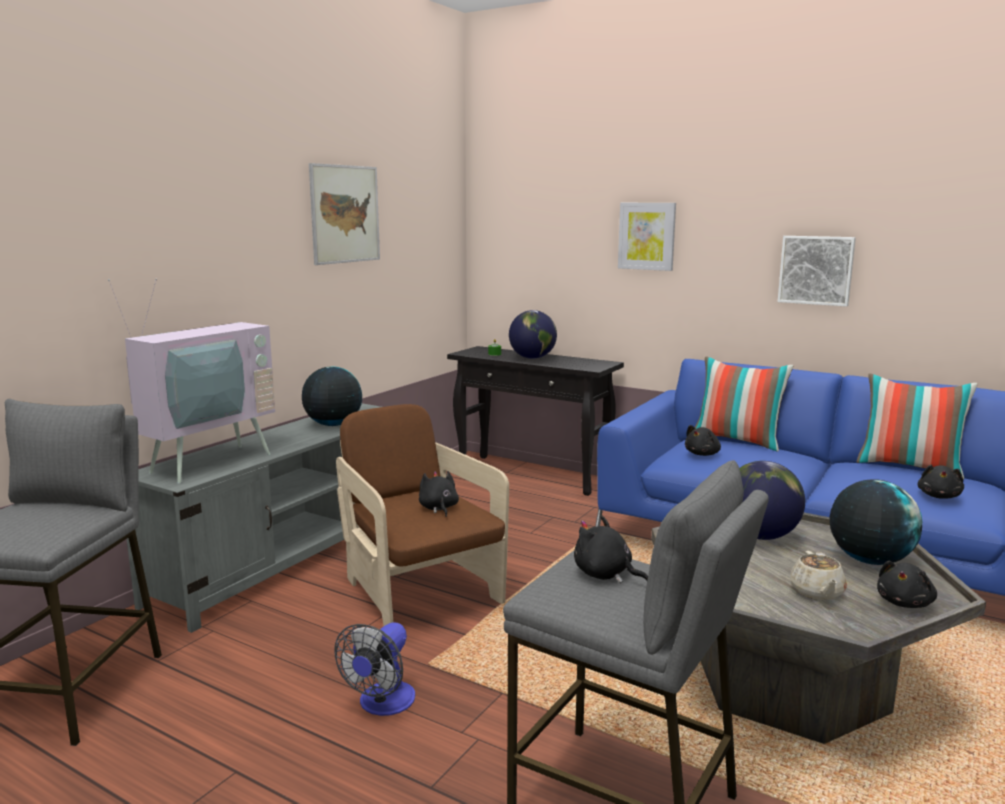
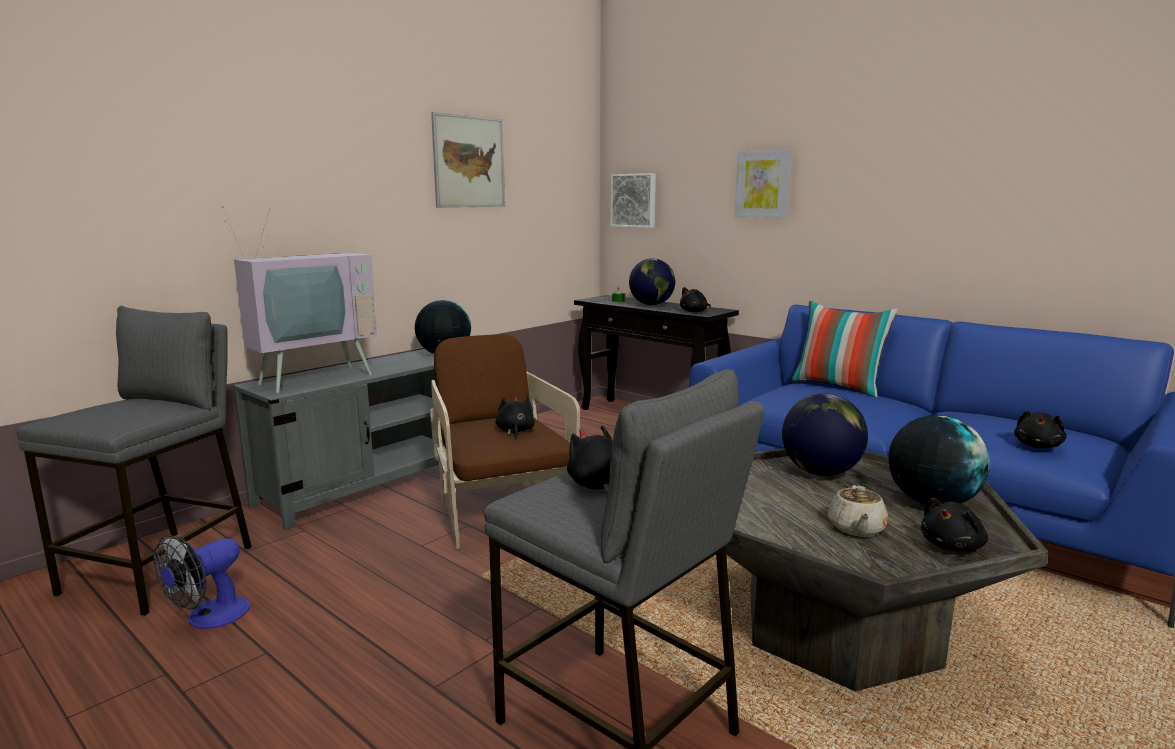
camera: 10 degrees right, 0 degrees up
fan [334,623,415,716] -> fan moved to [153,535,250,629]
black plush toy [685,425,721,456] -> black plush toy moved to [680,287,711,312]
picture [778,236,856,307] -> picture moved to [610,173,656,228]
pillow [857,373,978,479] -> none

